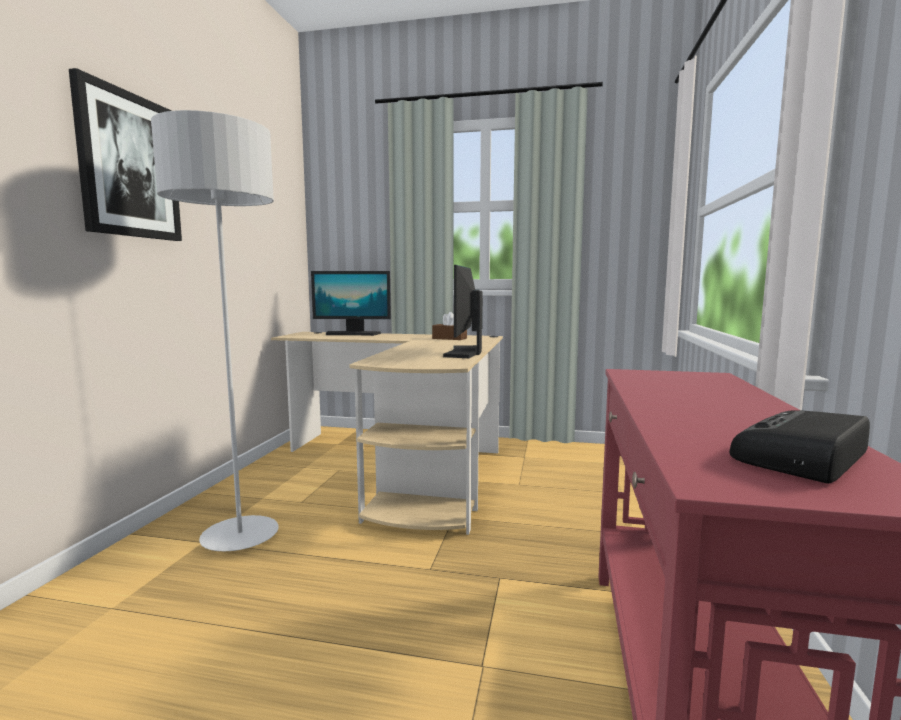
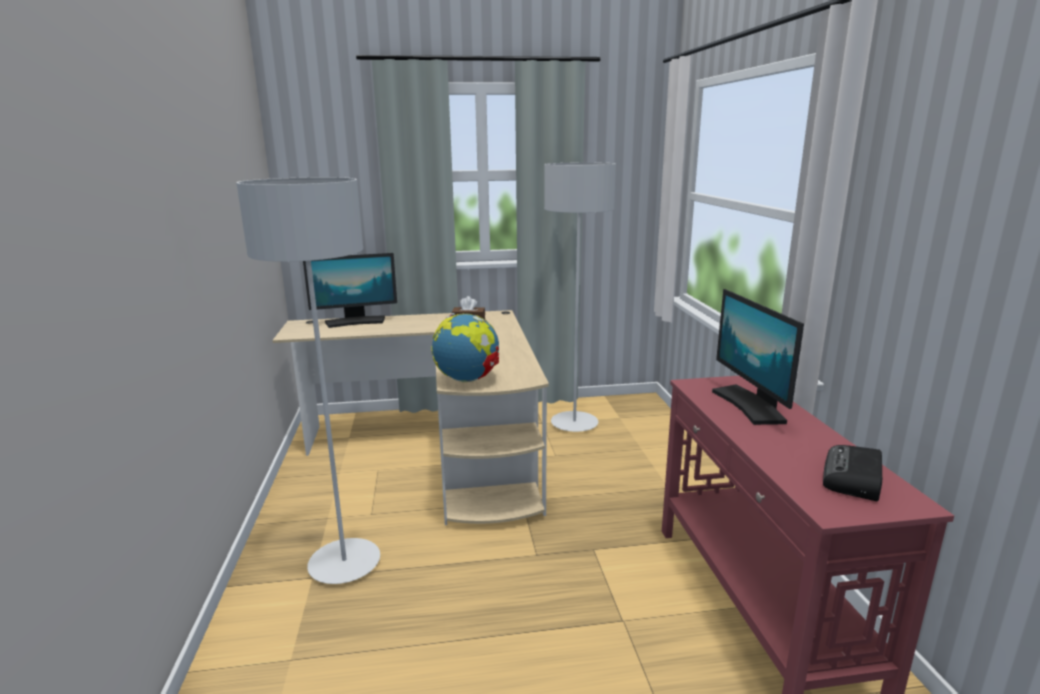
camera: 20 degrees left, 10 degrees up
picture [69,68,182,241] -> none
monitor [443,265,483,358] -> monitor moved to [712,289,804,425]
none -> globe [431,313,499,382]
none -> grey floor lamp [544,162,616,432]

